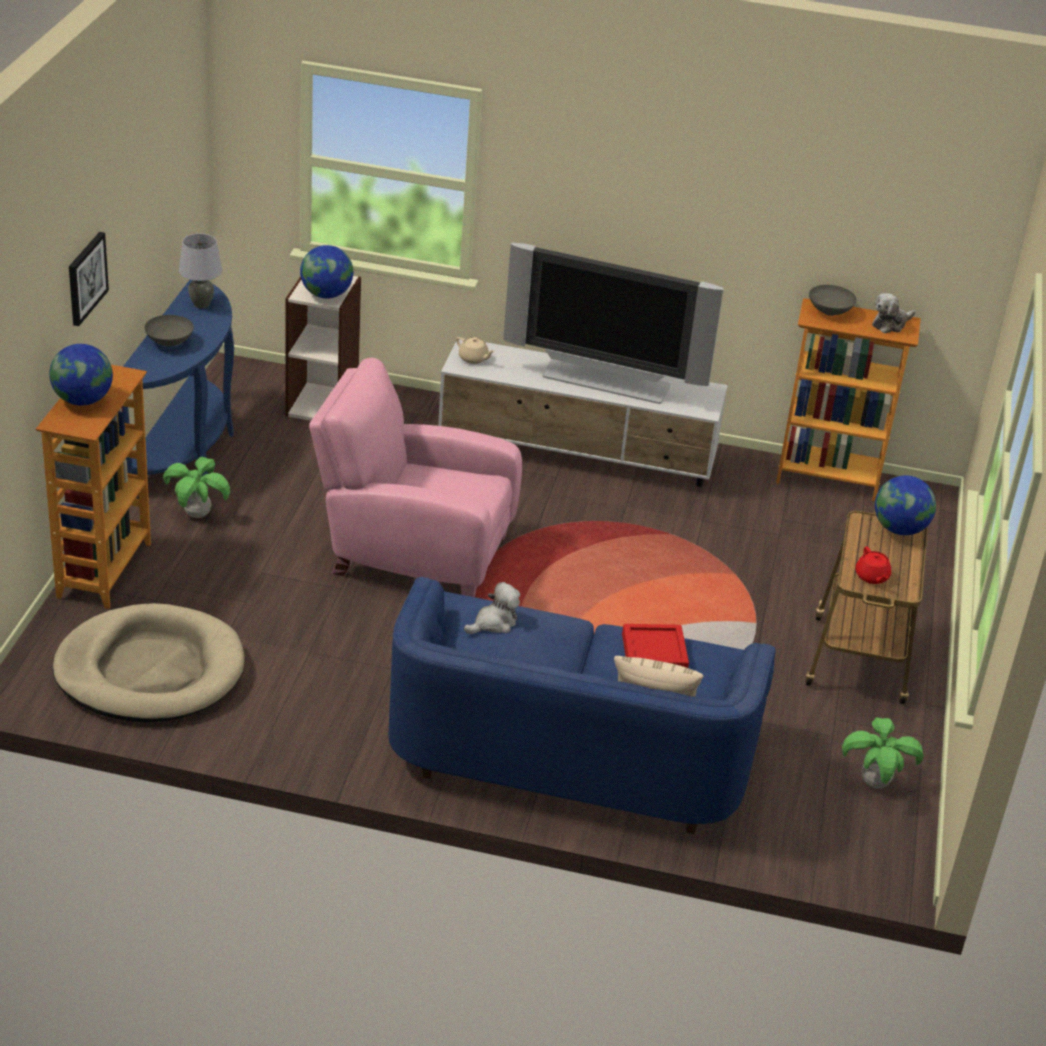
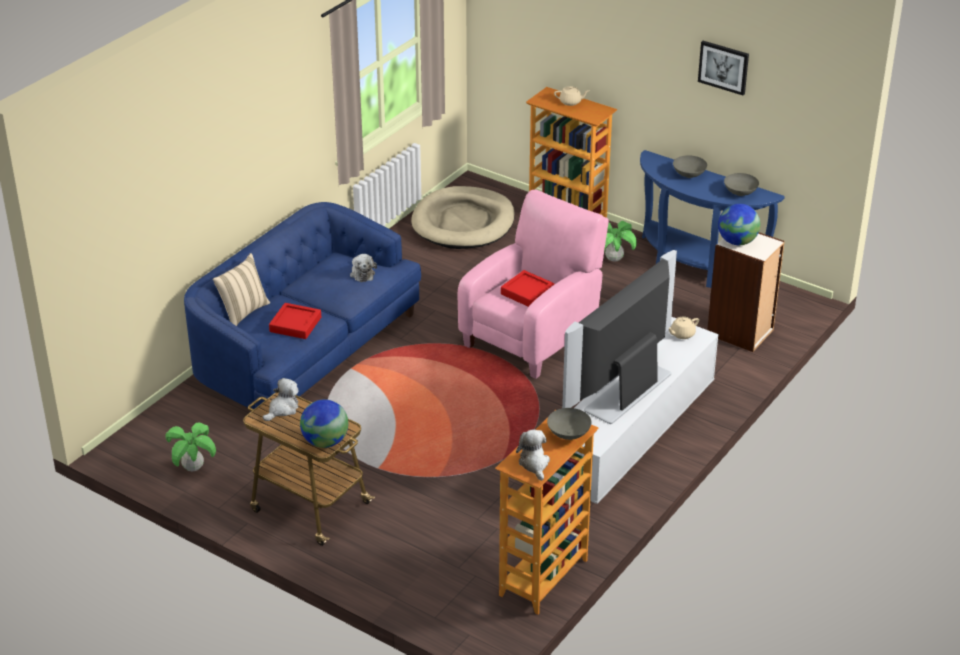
camera: 115 degrees right, 0 degrees up
globe [49,344,113,406] -> beige teapot [554,86,589,106]
picture [69,232,109,326] -> picture moved to [698,41,749,95]
grey table lamp [179,234,222,308] -> grey bowl [724,173,759,196]
red teapot [855,546,891,584] -> plush toy [263,378,299,421]
none -> red tray [501,270,554,307]

